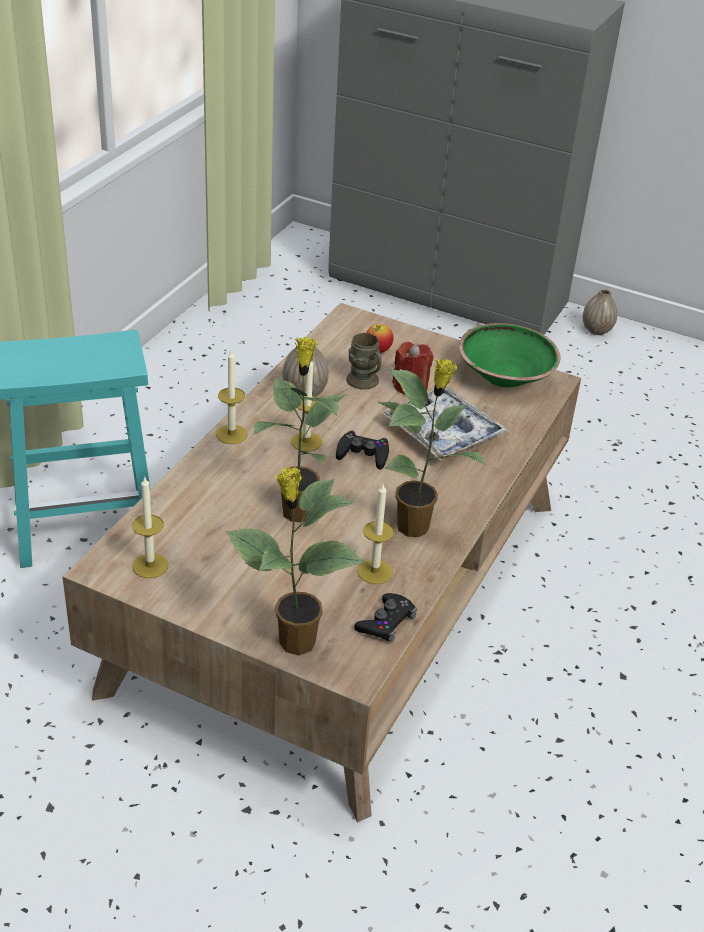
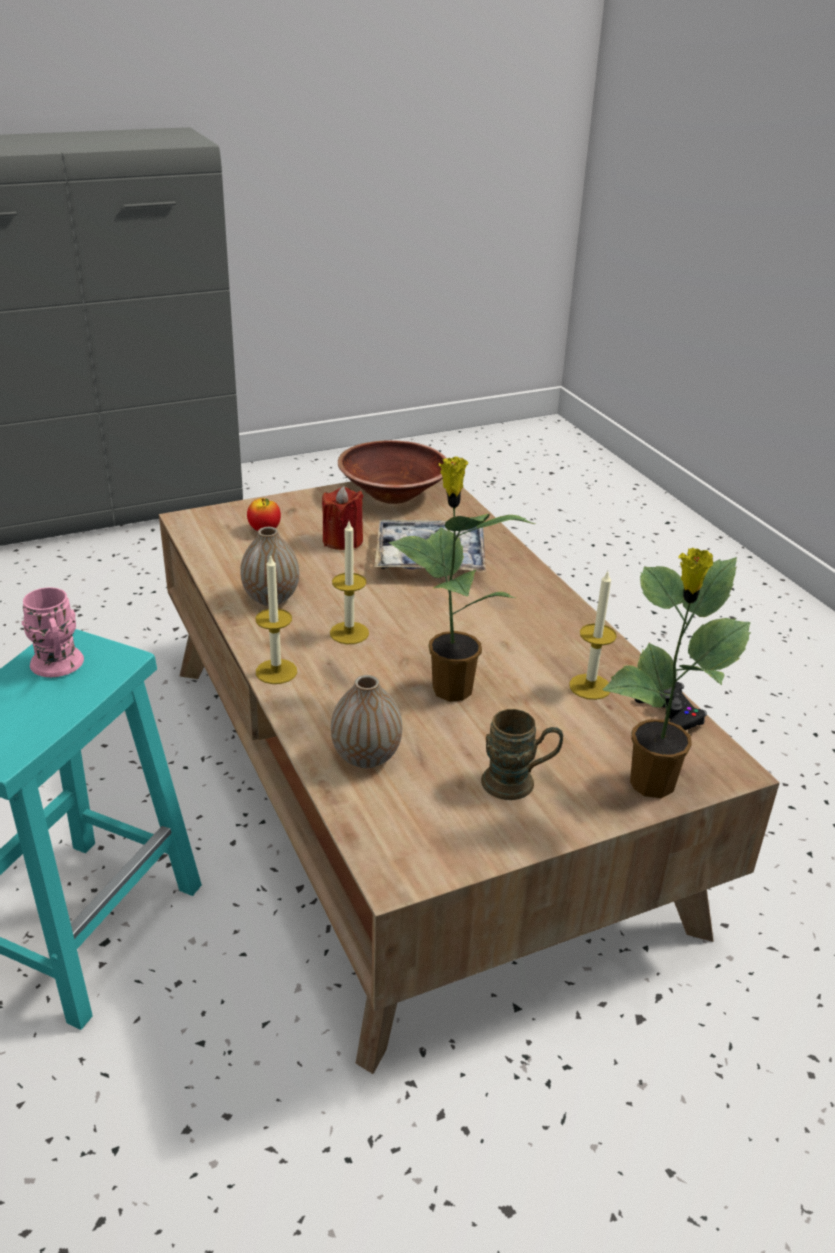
camera: 50 degrees left, 5 degrees down
candle [132,477,168,578] -> none
black game controller [336,430,389,470] -> none
brown mug [346,333,382,390] -> brown mug moved to [481,709,563,800]
potted plant [377,359,486,537] -> none
green bowl [459,323,561,388] -> brown bowl [338,440,447,504]
vase [583,289,618,335] -> vase moved to [331,675,402,768]
none -> pink mug [22,587,84,677]

